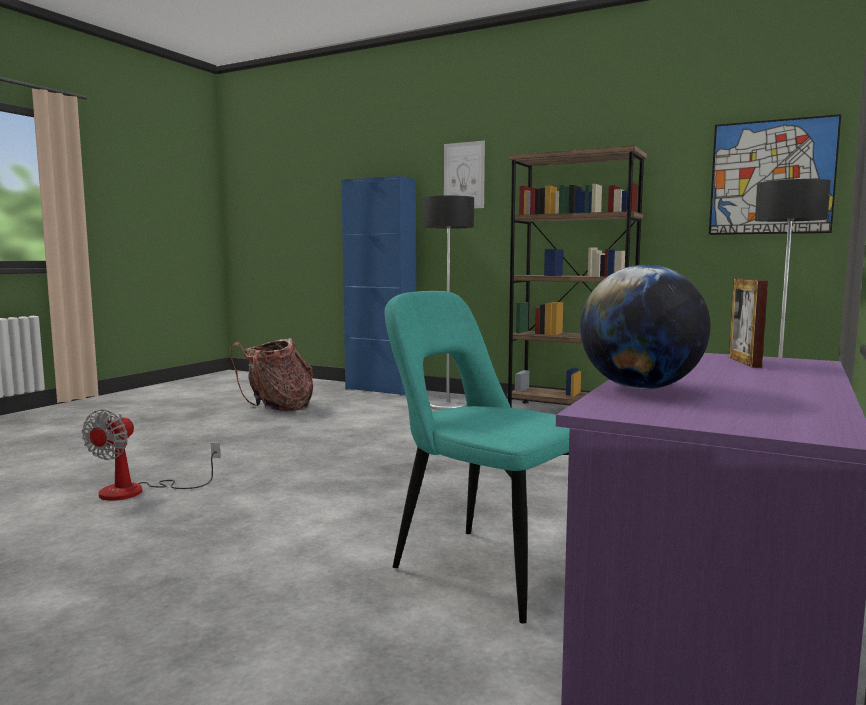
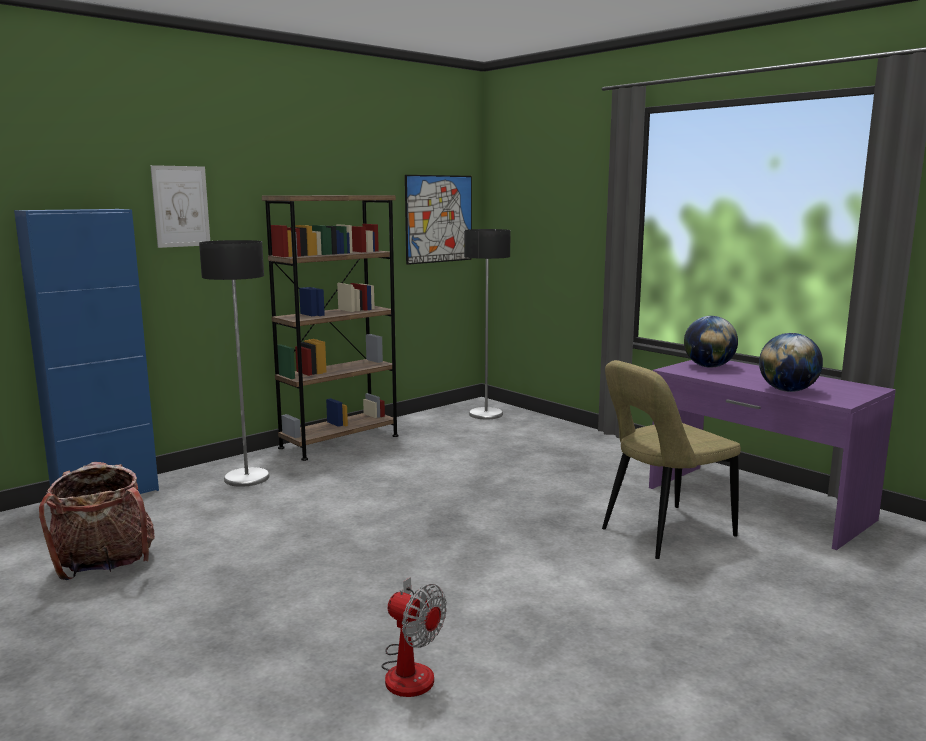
camera: 70 degrees left, 5 degrees up
turquoise chair [384,291,570,624] -> beige chair [602,360,741,559]
picture frame [729,279,768,368] -> globe [684,316,738,368]

